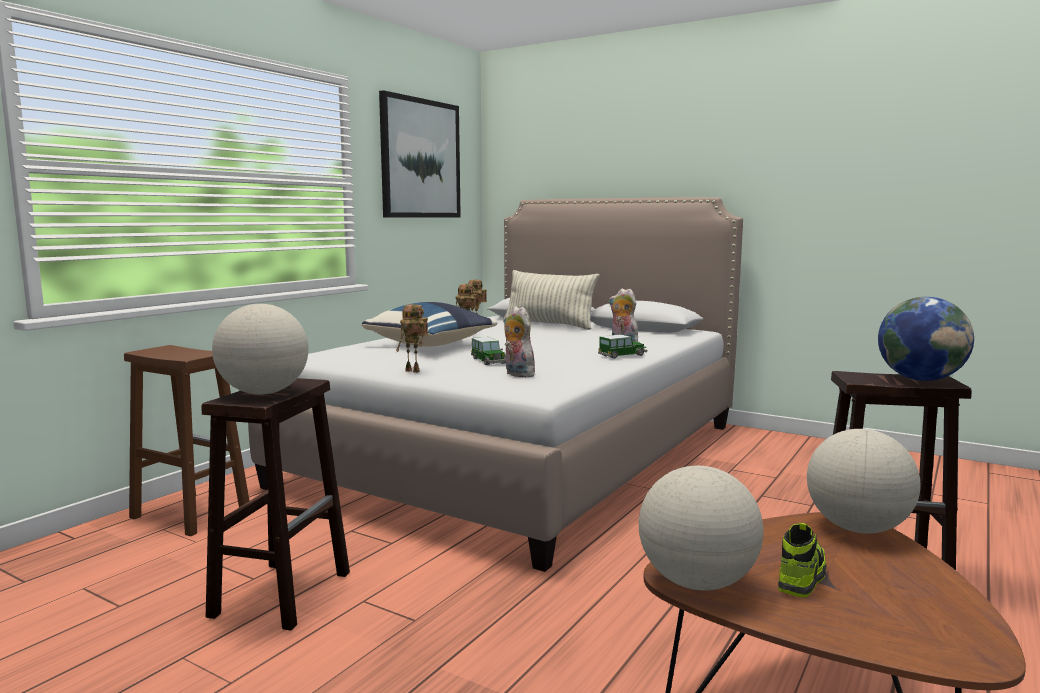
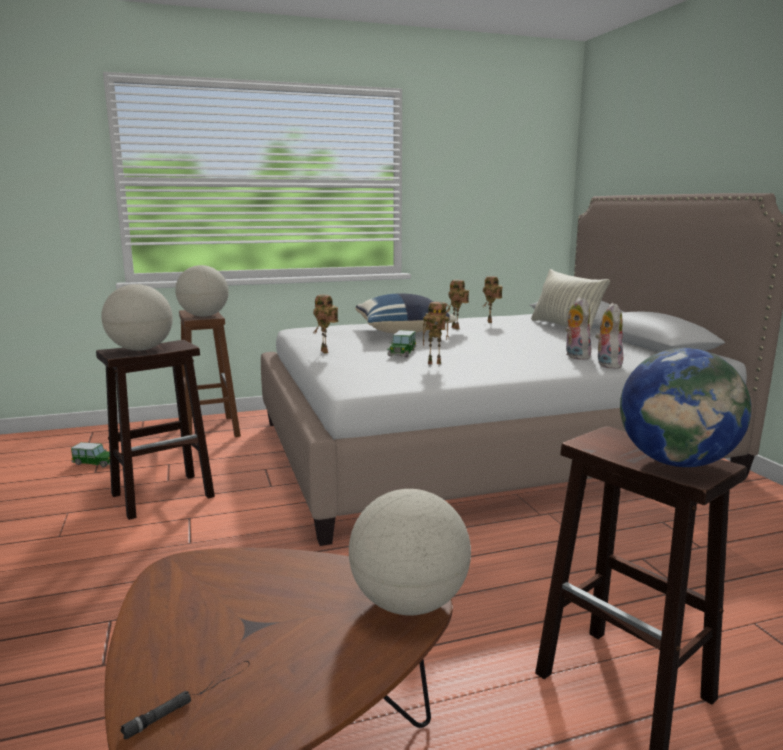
camera: 40 degrees right, 5 degrees up
picture [379,90,461,217] -> none
plush toy [504,306,535,377] -> plush toy moved to [595,303,623,369]
toy car [598,334,647,359] -> toy car moved to [71,442,110,467]
globe [639,466,763,591] -> globe moved to [175,265,229,317]
shoe [778,523,827,597] -> none
none -> black flashlight [120,661,250,739]
none -> toy robot [423,302,450,364]

